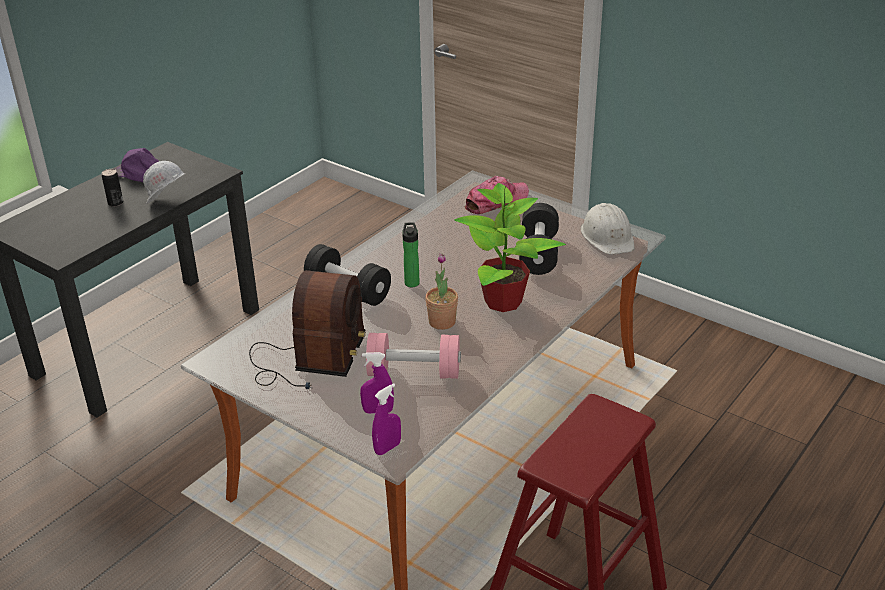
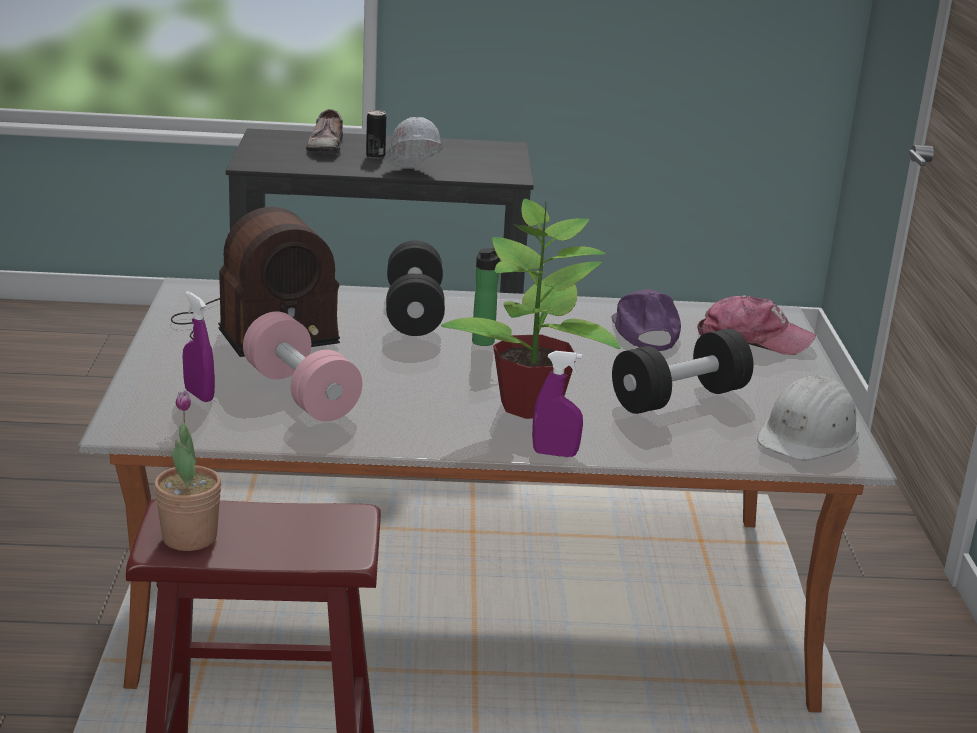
camera: 50 degrees right, 10 degrees down
purple cap [115,148,159,182] -> purple cap moved to [612,289,681,351]
purple spray bottle [372,383,401,455] -> purple spray bottle moved to [532,351,583,457]
potted plant [425,253,458,330] -> potted plant moved to [154,390,221,551]
none -> shoe [306,109,343,154]

